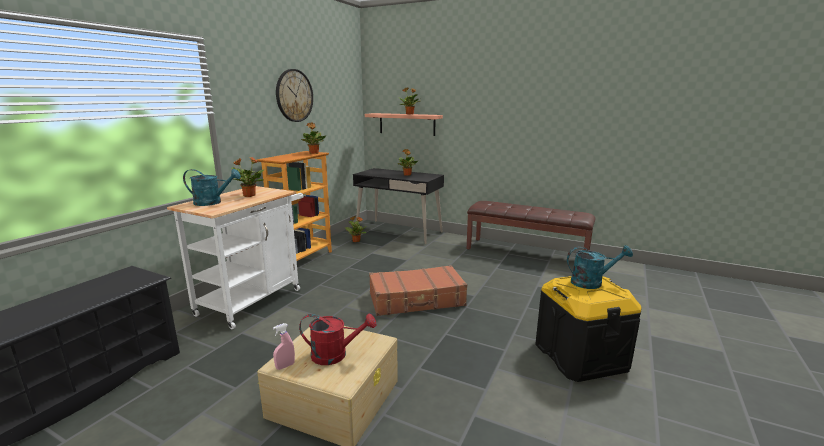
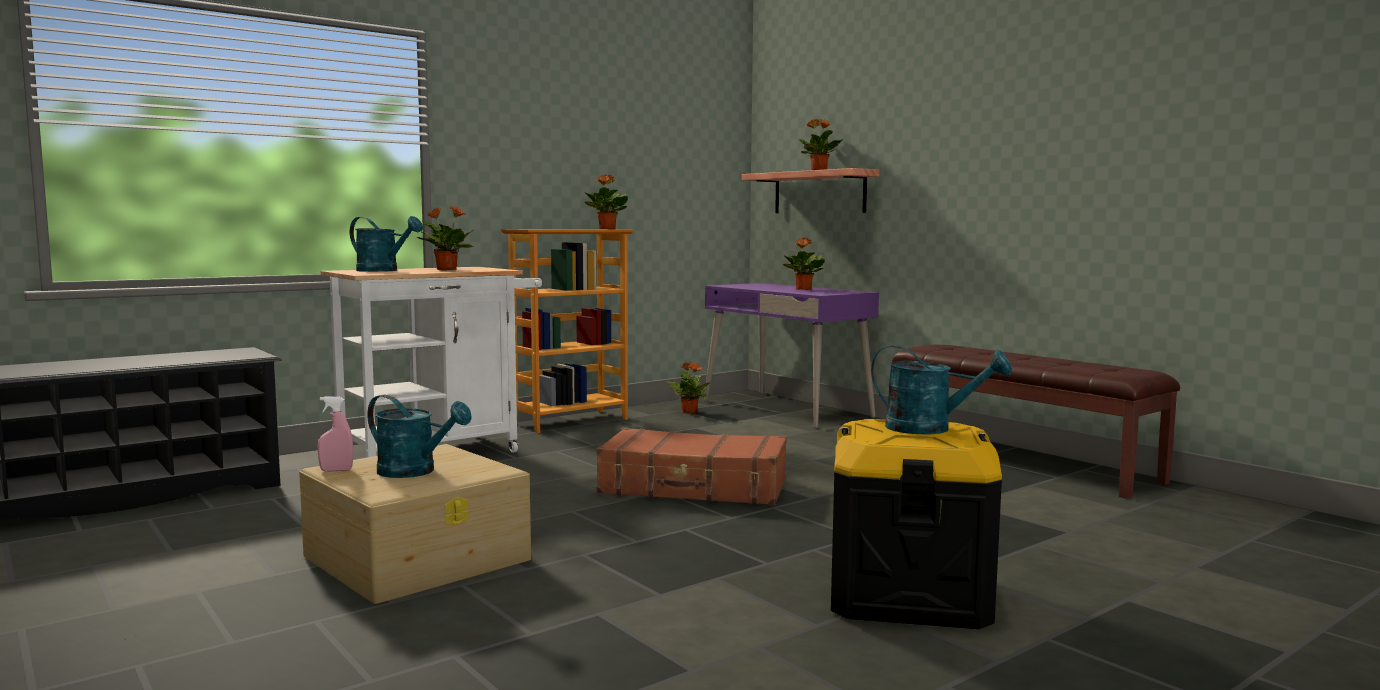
camera: 25 degrees right, 10 degrees down
wall clock [276,69,313,122] -> none
red watering can [299,314,376,365] -> turquoise watering can [367,395,472,478]
black desk [353,168,444,244] -> purple desk [704,283,879,428]

